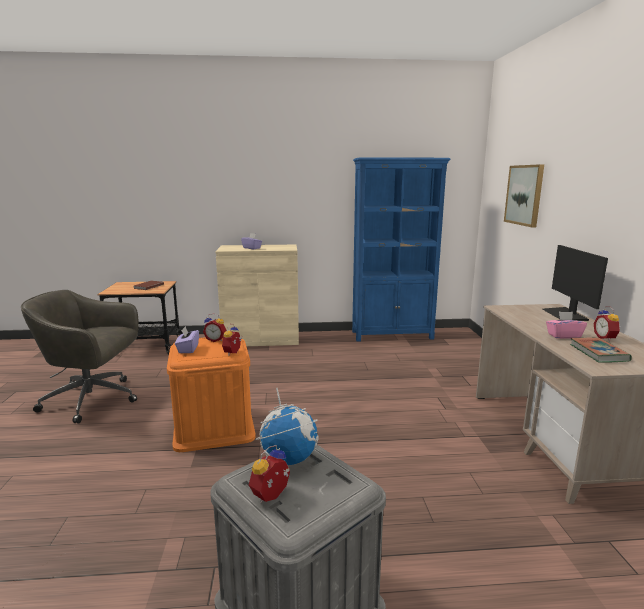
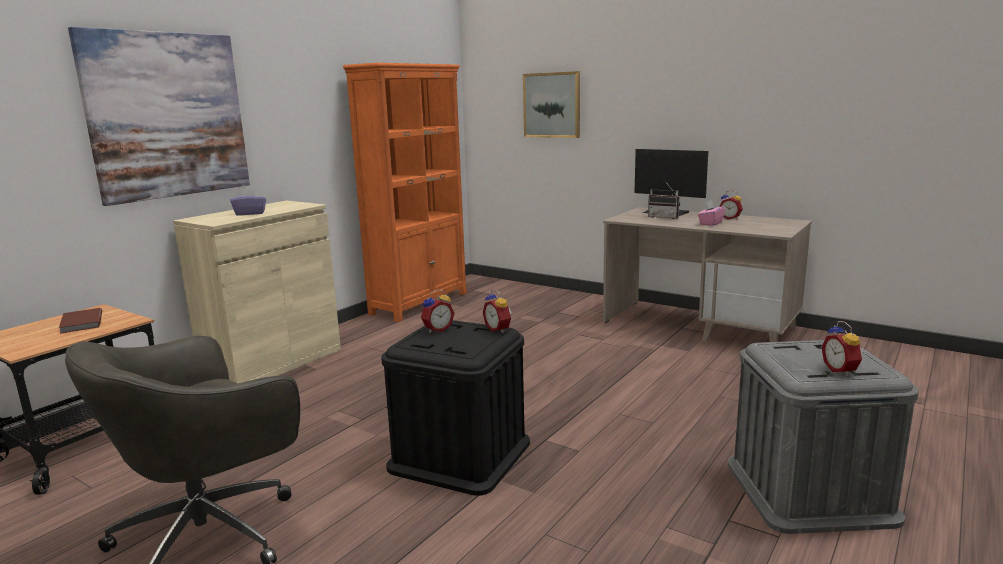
camera: 50 degrees left, 0 degrees up
orange storage box [167,337,256,452] -> black storage box [381,320,530,496]
purple tissue box [175,326,199,353] -> none
globe [256,388,319,465] -> none
blue bookcase [352,157,451,342] -> orange bookcase [343,63,467,322]
book [570,338,632,363] -> none
none -> picture [68,27,250,206]
none -> radio [648,181,680,219]

